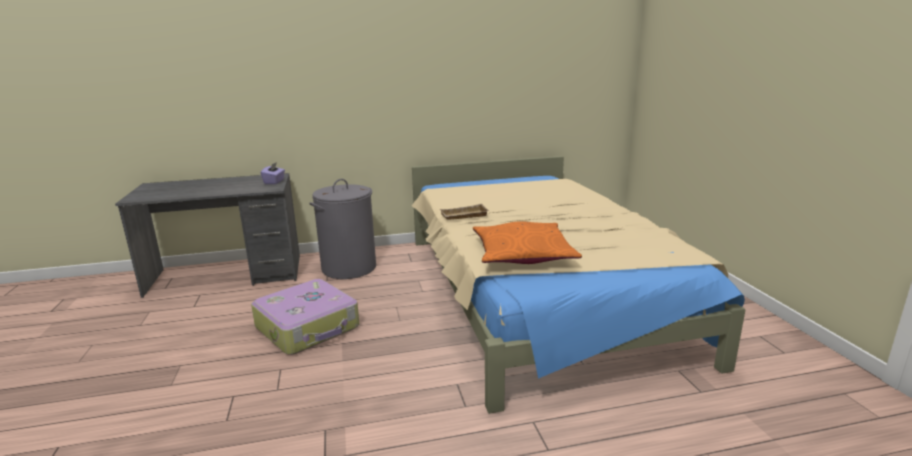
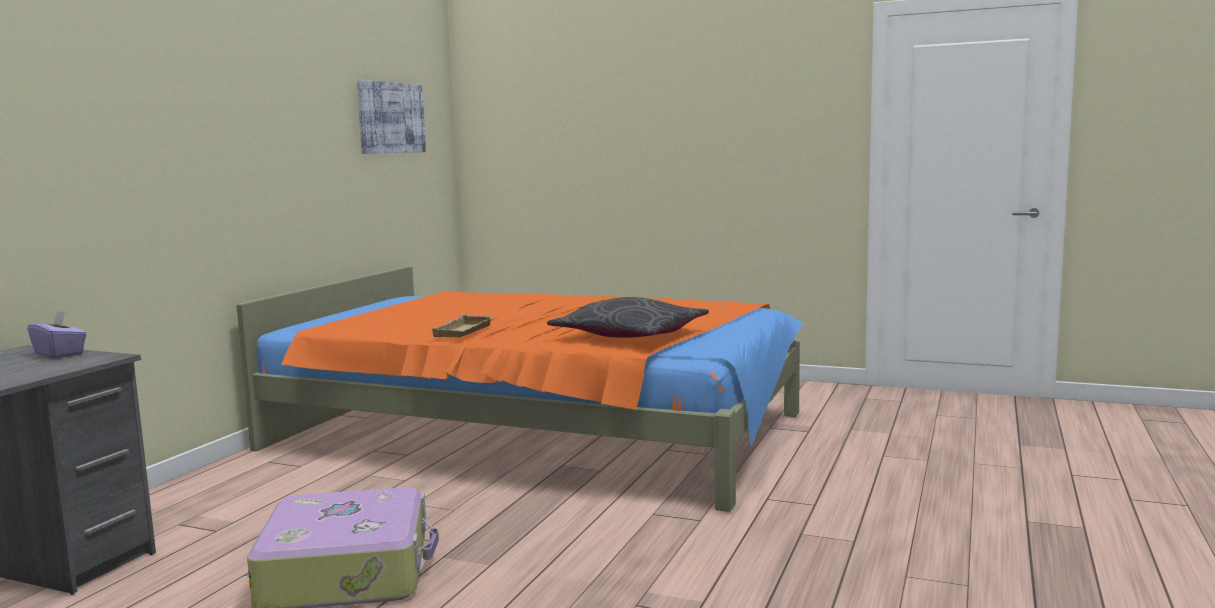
camera: 55 degrees left, 10 degrees down
grey laundry basket [310,179,376,279] -> none
beige bed [412,156,746,414] -> orange bed [237,266,804,512]
orange pillow [473,221,582,264] -> grey pillow [547,297,709,338]
none -> picture [357,80,426,154]

